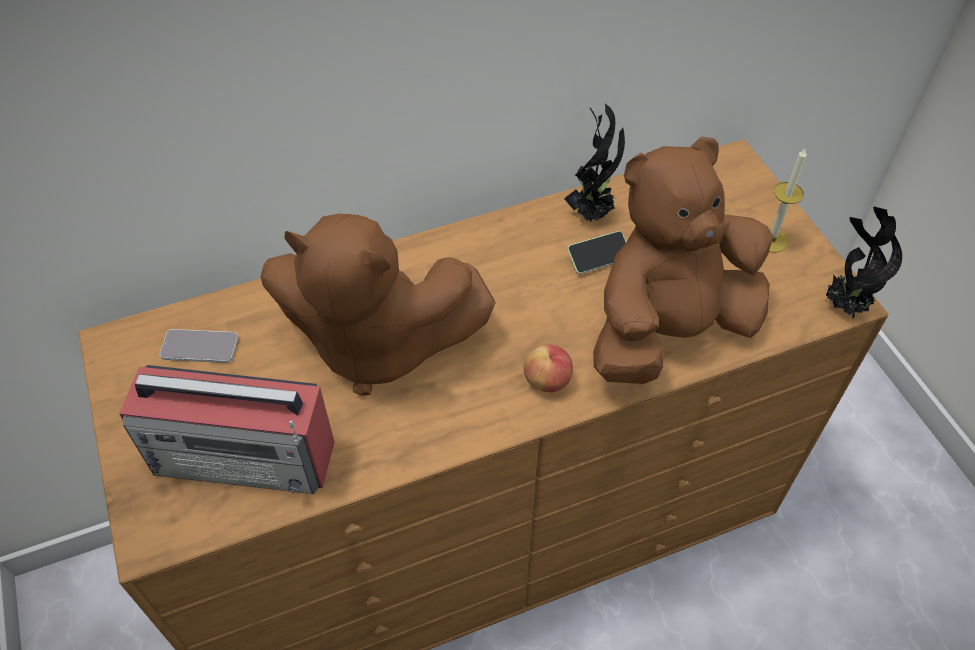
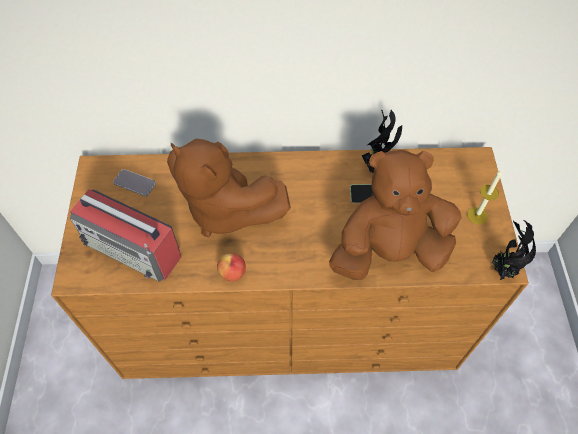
camera: 20 degrees right, 5 degrees up
apple [523,345,573,392] -> apple moved to [217,253,246,282]

